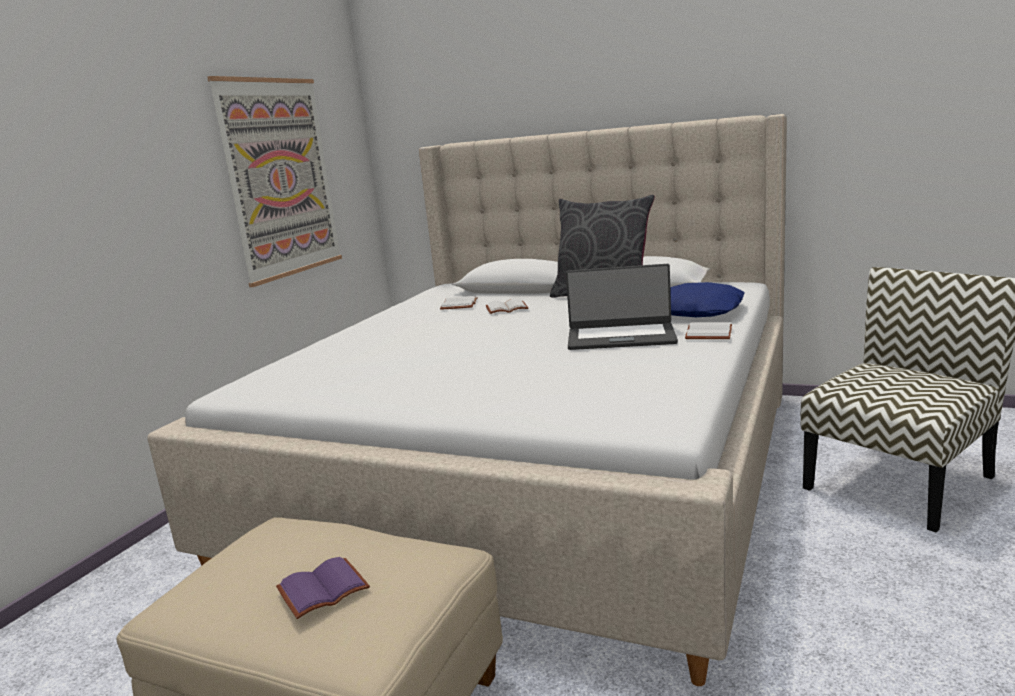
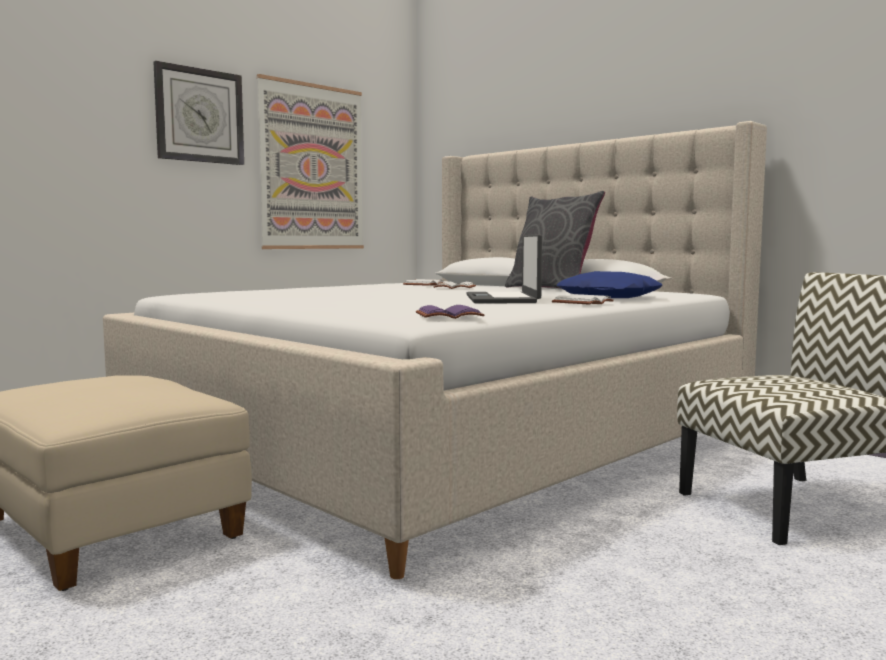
camera: 20 degrees right, 10 degrees down
purple book [276,557,370,619] -> purple book moved to [416,305,484,319]
laptop [566,264,678,350] -> laptop turned 60 degrees clockwise [466,234,542,303]
none -> wall clock [153,61,244,165]

